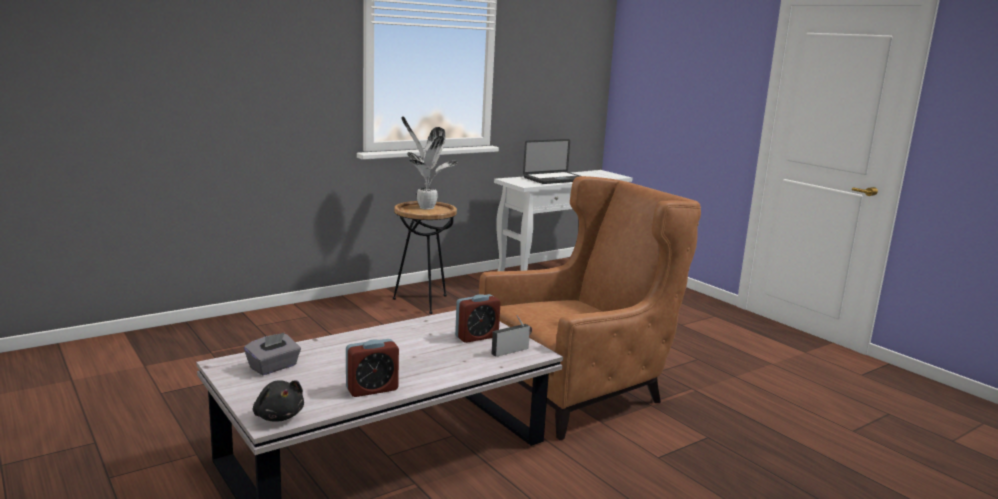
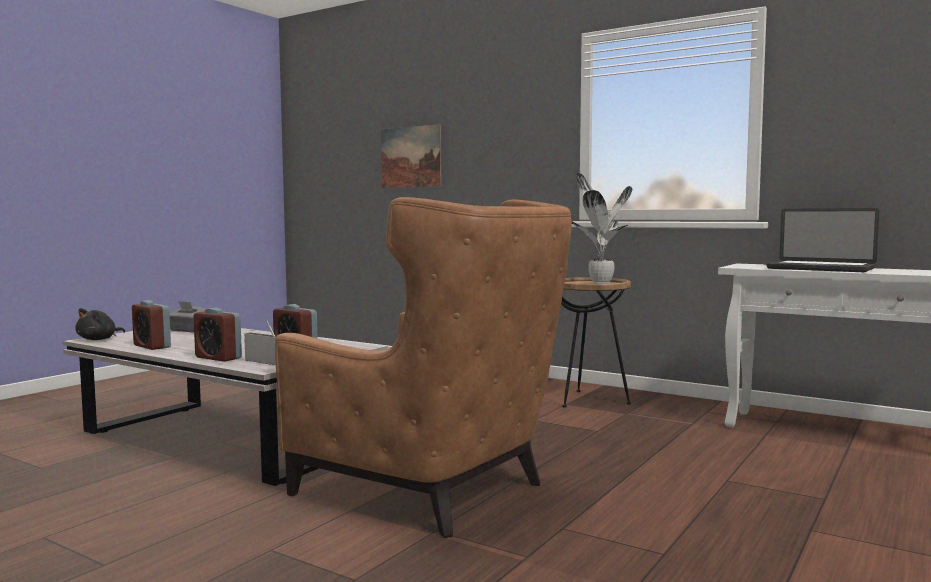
camera: 70 degrees right, 10 degrees down
none -> alarm clock [194,308,242,362]
none -> picture [381,124,442,188]

